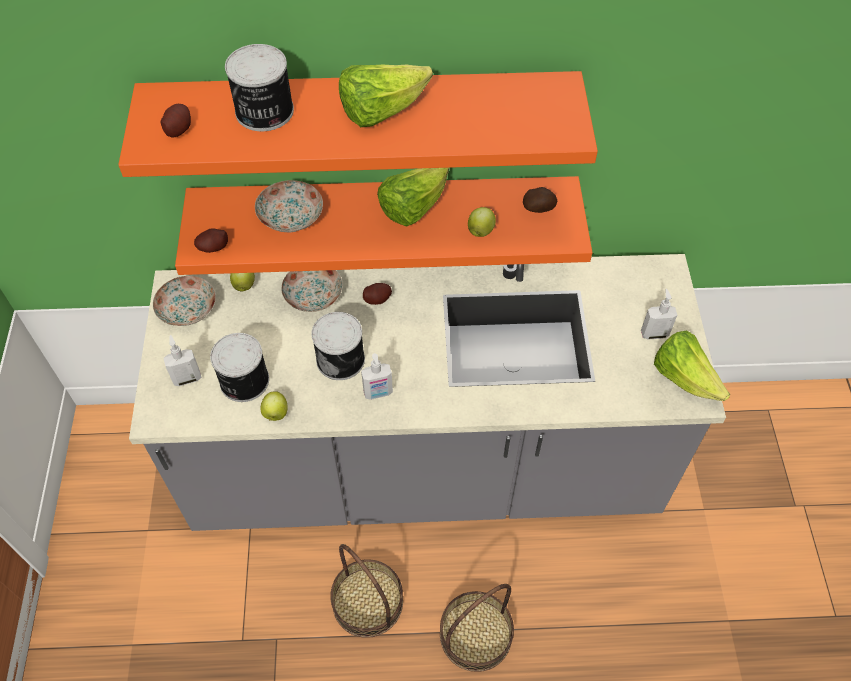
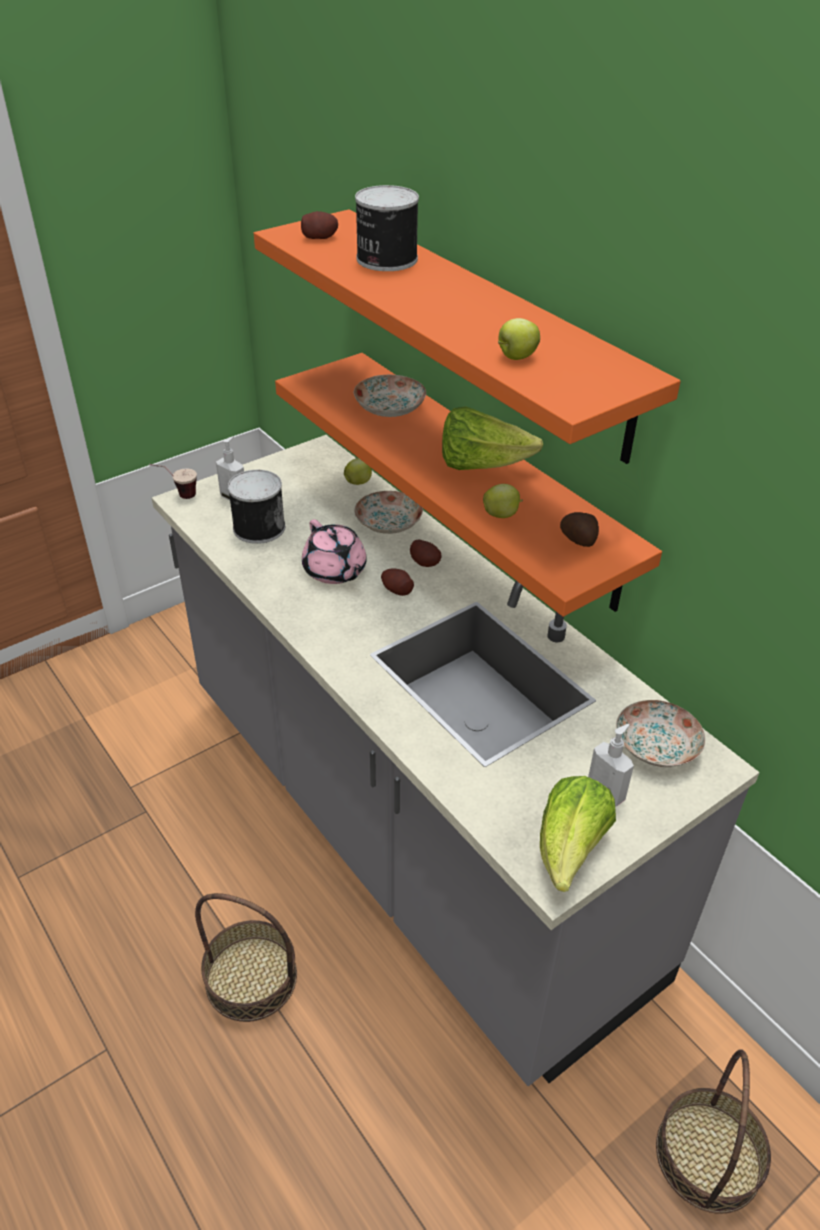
camera: 55 degrees right, 15 degrees down
plate [153,276,216,326] -> plate moved to [616,700,705,767]
potato [194,228,228,253] -> potato moved to [381,568,414,596]
apple [260,391,288,421] -> apple moved to [498,318,540,360]
can [311,312,365,380] -> pink teapot [302,519,367,584]
basket [330,544,403,638] -> basket moved to [656,1049,771,1214]
lettuce [339,64,433,127] -> none
soap dispenser [361,353,393,400] -> none
none -> cup [149,464,197,499]

